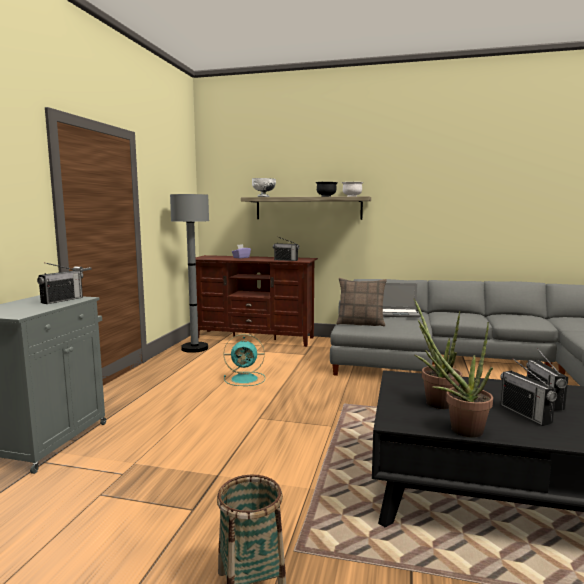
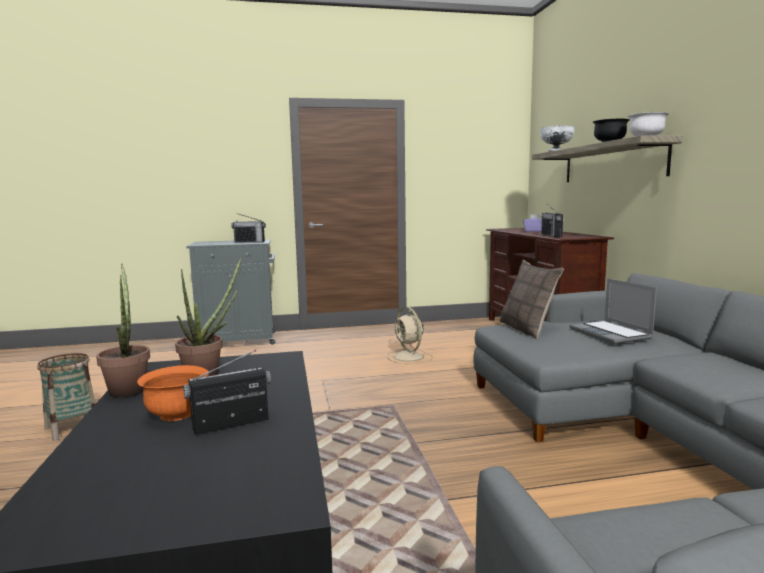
camera: 65 degrees right, 0 degrees up
grey floor lamp [170,194,209,353] -> none
turquoise fan [223,334,265,386] -> beige fan [387,307,433,364]
radio [500,358,557,426] -> orange bowl [137,365,209,421]

